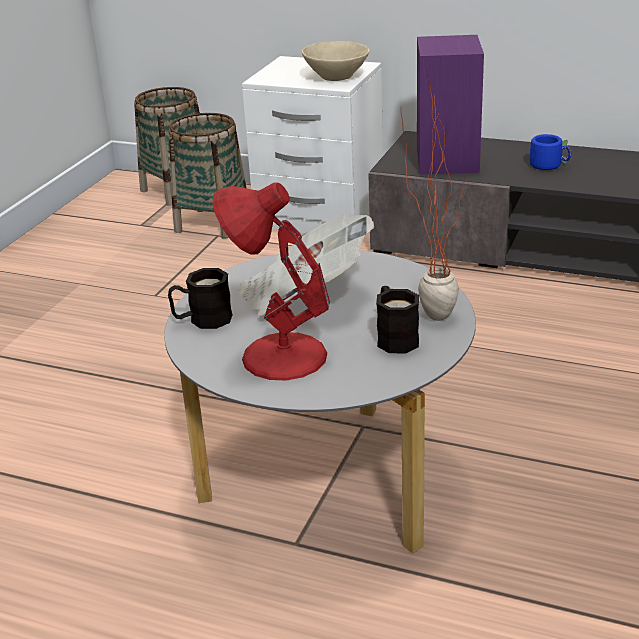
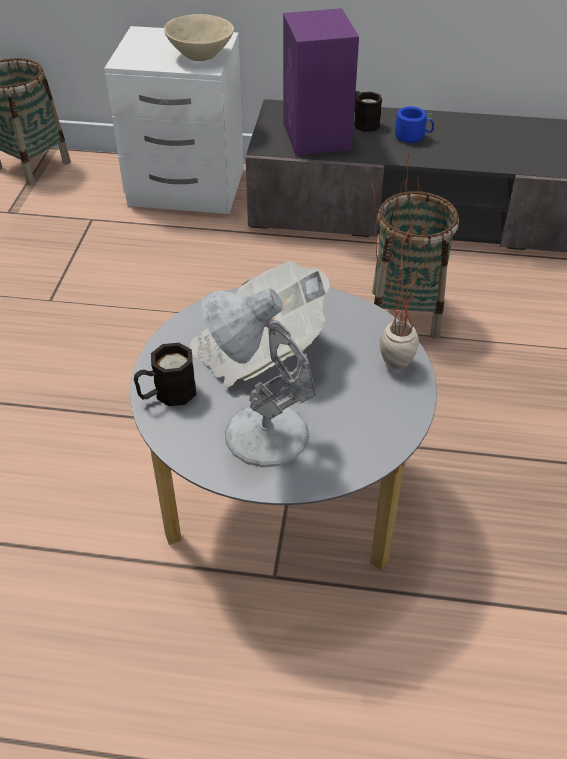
camera: 15 degrees left, 15 degrees up
basket [169,113,246,239] -> basket moved to [372,191,459,338]
red table lamp [212,182,330,381] -> white table lamp [201,288,316,467]
black mug [376,286,419,353] -> black mug moved to [354,91,382,132]

